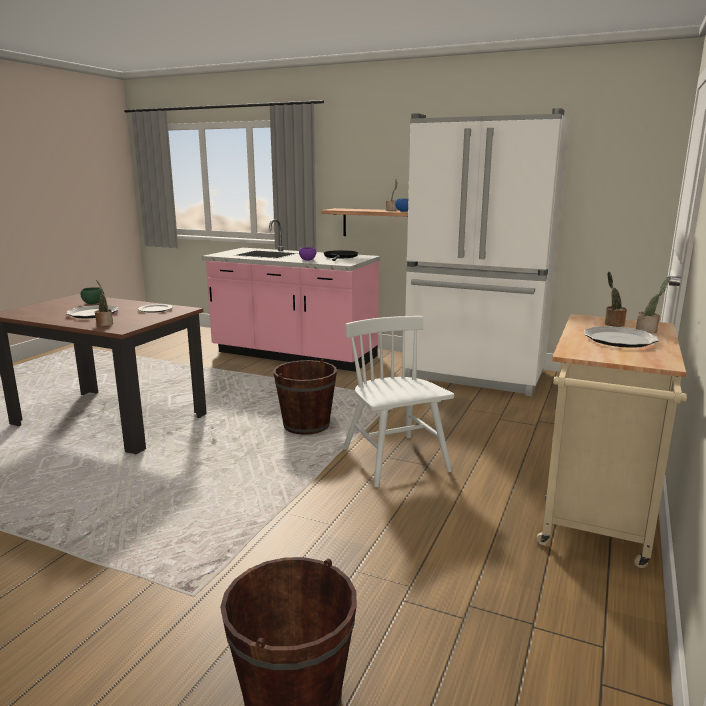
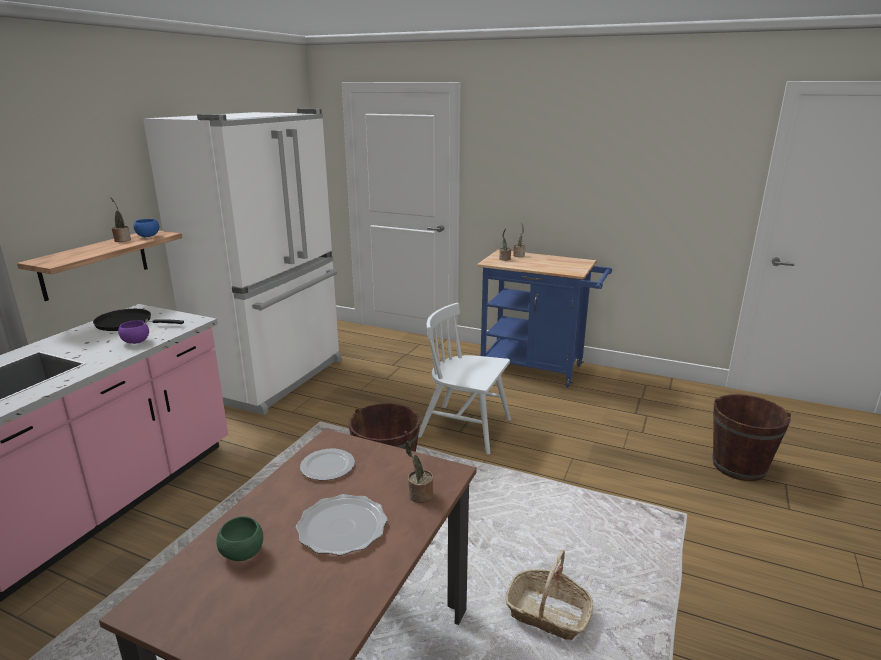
camera: 90 degrees left, 5 degrees up
white chair [343,316,454,487] -> white chair turned 45 degrees clockwise [418,303,511,455]
beige cart [536,314,687,568] -> blue cart [477,250,612,387]
plate [584,326,659,348] -> none
none -> basket [505,550,593,640]

